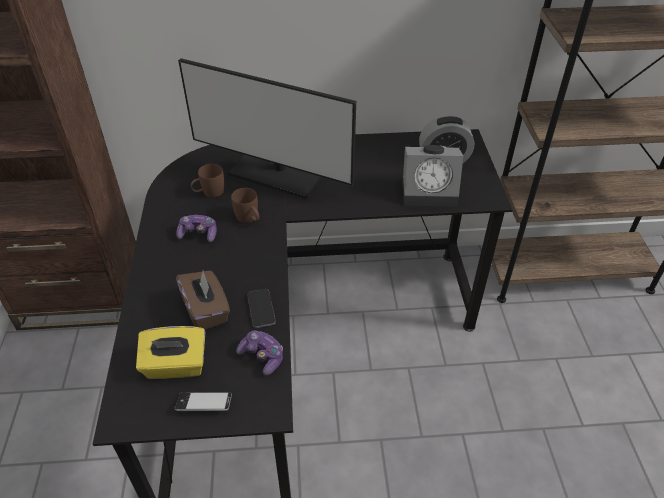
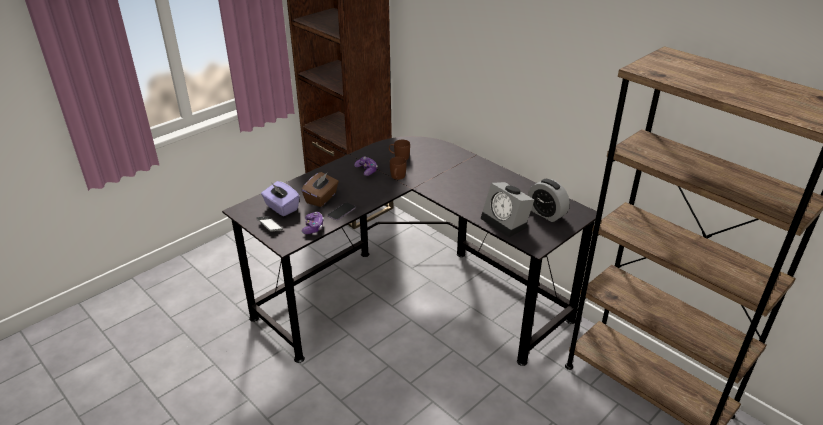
camera: 50 degrees right, 10 degrees down
yellow tissue box [136,326,205,379] -> purple tissue box [261,181,300,216]
monitor [178,58,356,199] -> none

